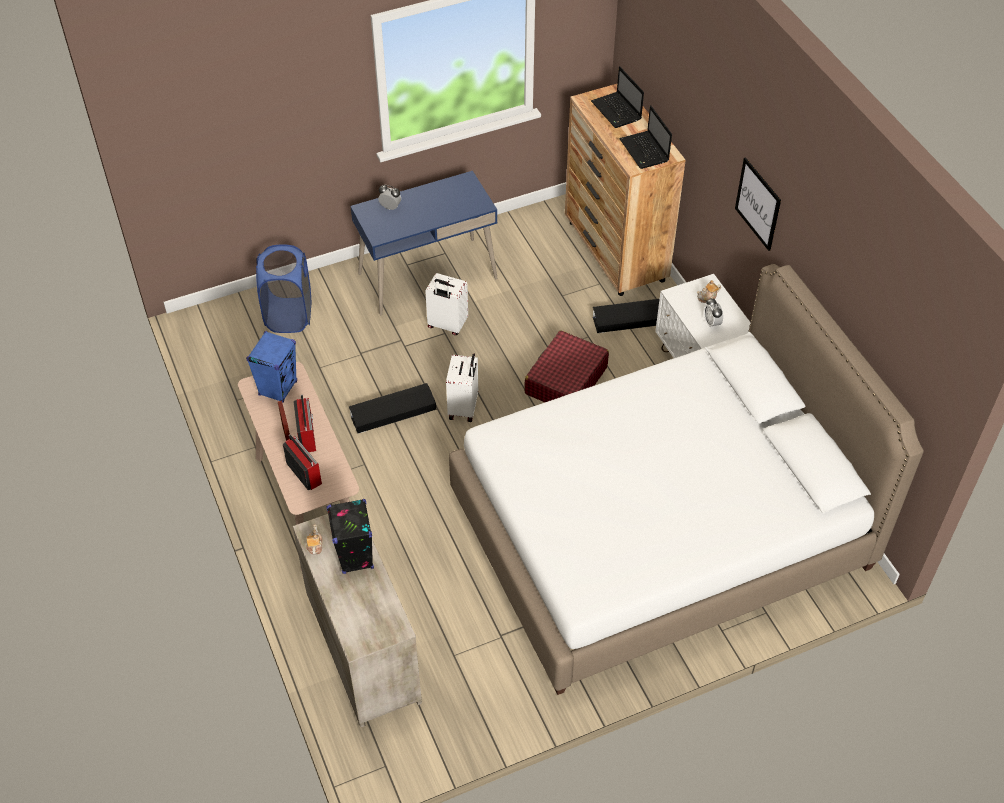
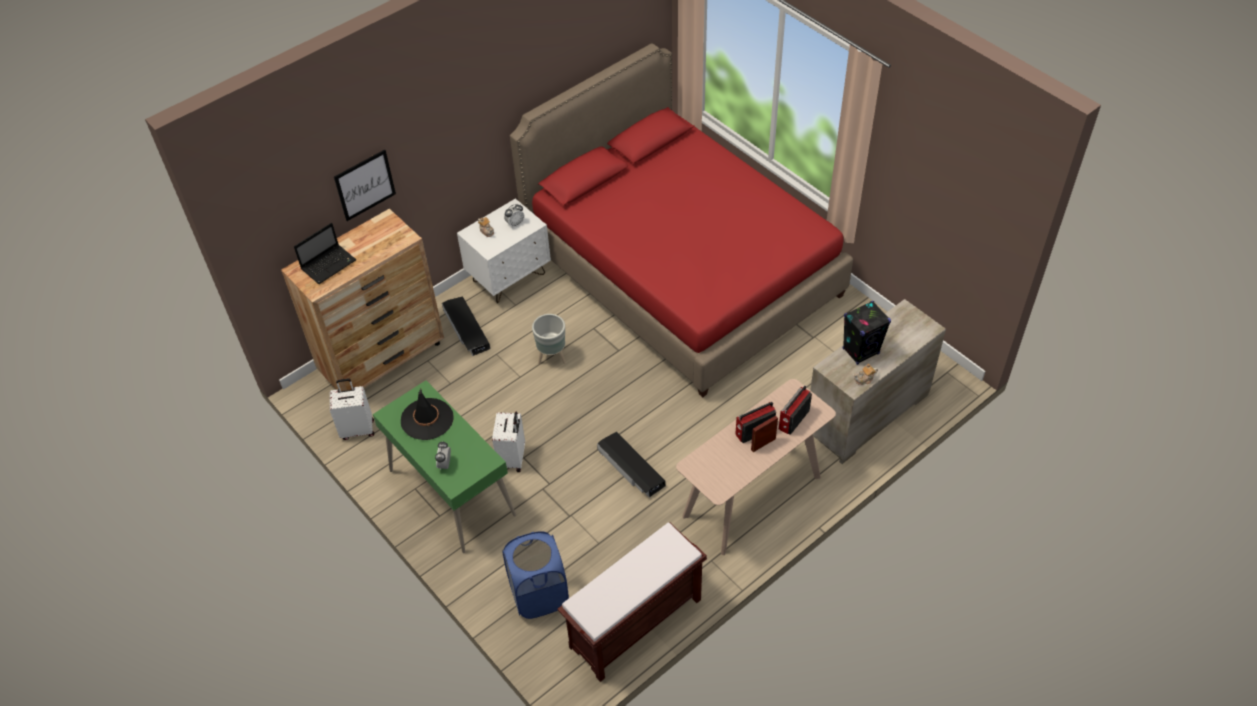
camera: 105 degrees left, 0 degrees up
blue speaker [246,331,297,403] -> none
blue desk [351,171,497,315] -> green desk [373,380,516,553]
white suitcase [446,353,478,422] -> white suitcase moved to [330,379,374,440]
white bed [449,264,924,695] -> red bed [510,43,853,397]
red suitcase [524,330,609,402] -> grey planter [532,314,566,364]
laptop [619,105,672,169] -> none
picture [735,157,781,251] -> picture moved to [334,149,396,221]
none -> black hat [401,389,454,440]
none -> brown bench [558,523,707,682]

